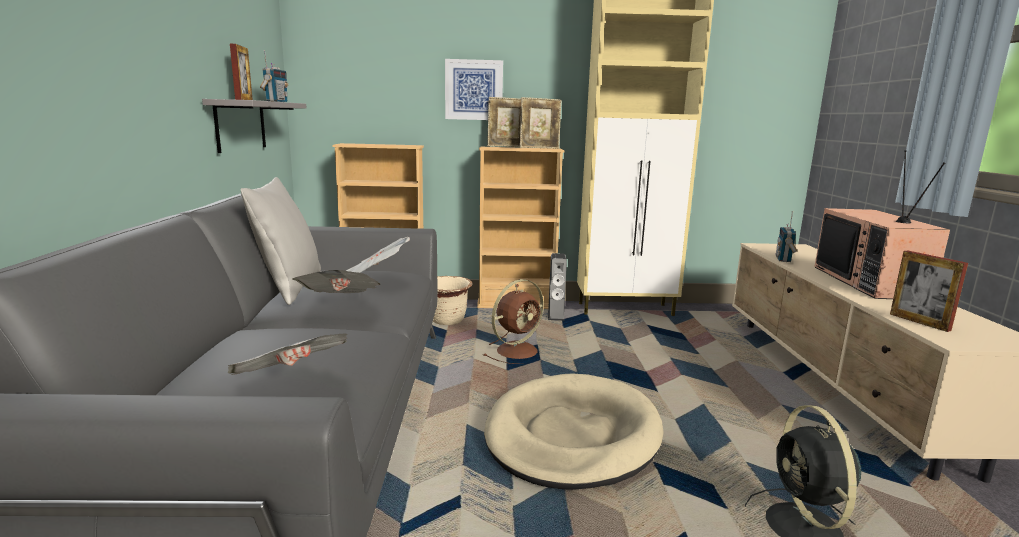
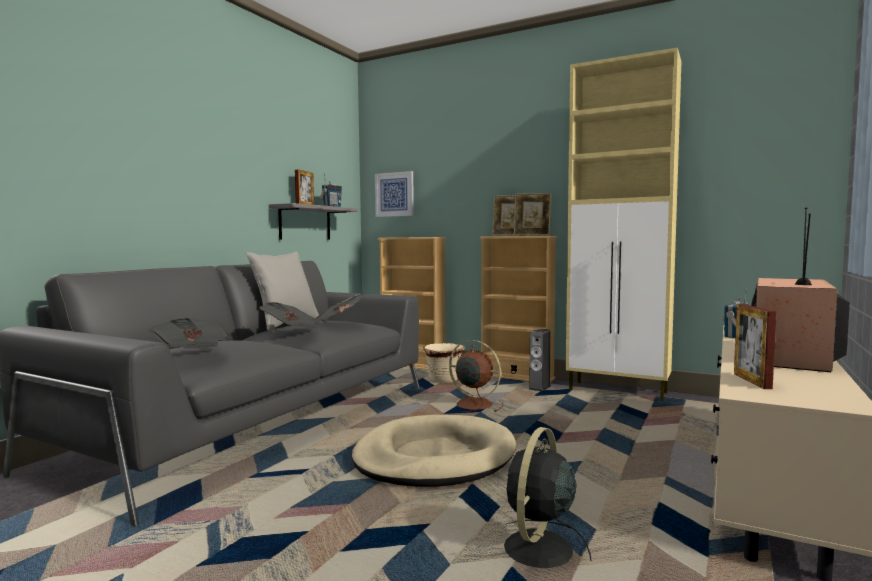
camera: 30 degrees right, 10 degrees down
picture [445,59,503,120] -> picture moved to [375,171,414,217]
brown fan [483,279,544,364] -> brown fan turned 135 degrees counterclockwise [449,340,503,412]

